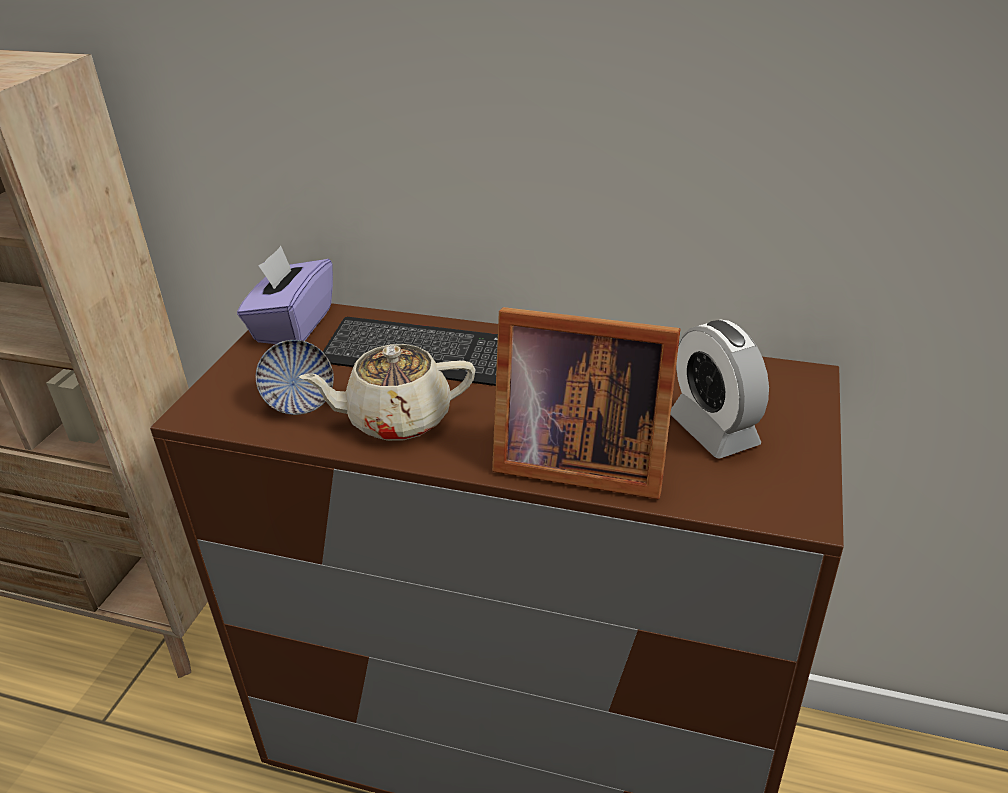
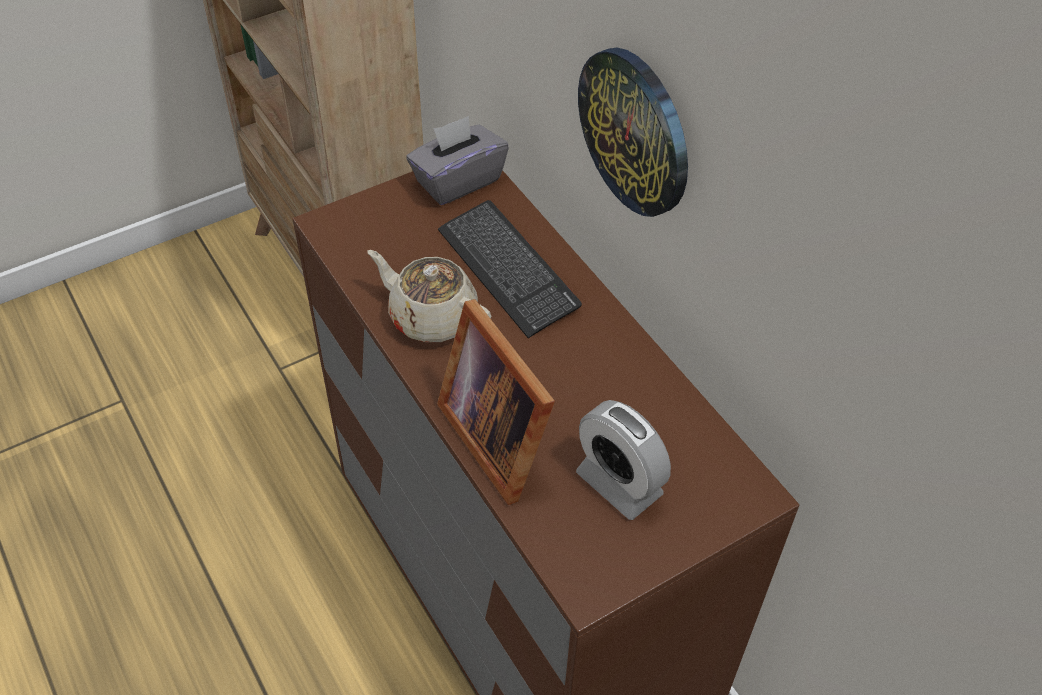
camera: 40 degrees right, 15 degrees up
purple tissue box [237,246,333,344] -> grey tissue box [406,116,509,205]
bowl [256,340,334,415] -> none
alarm clock [670,319,769,459] -> alarm clock turned 60 degrees counterclockwise [576,400,671,520]
none -> wall clock [578,48,688,217]

